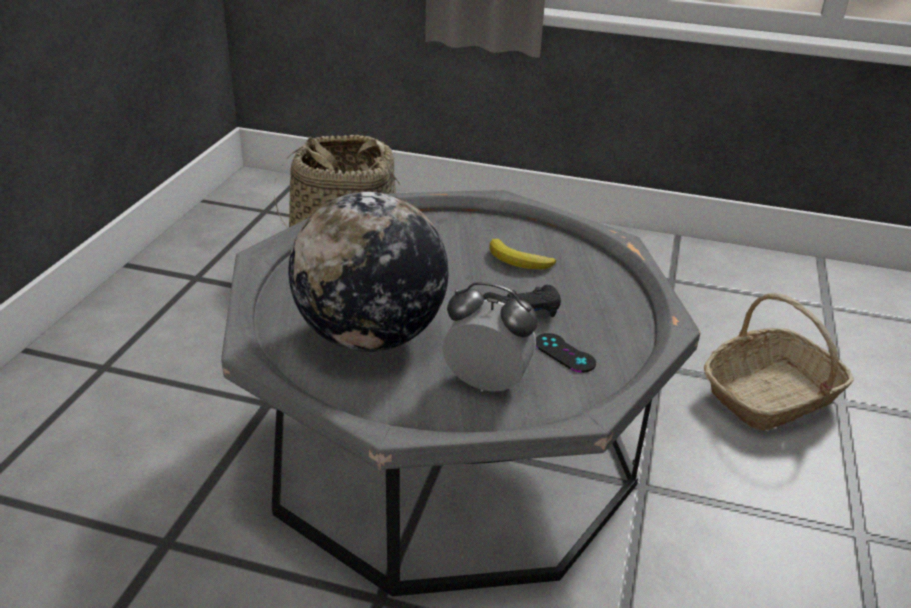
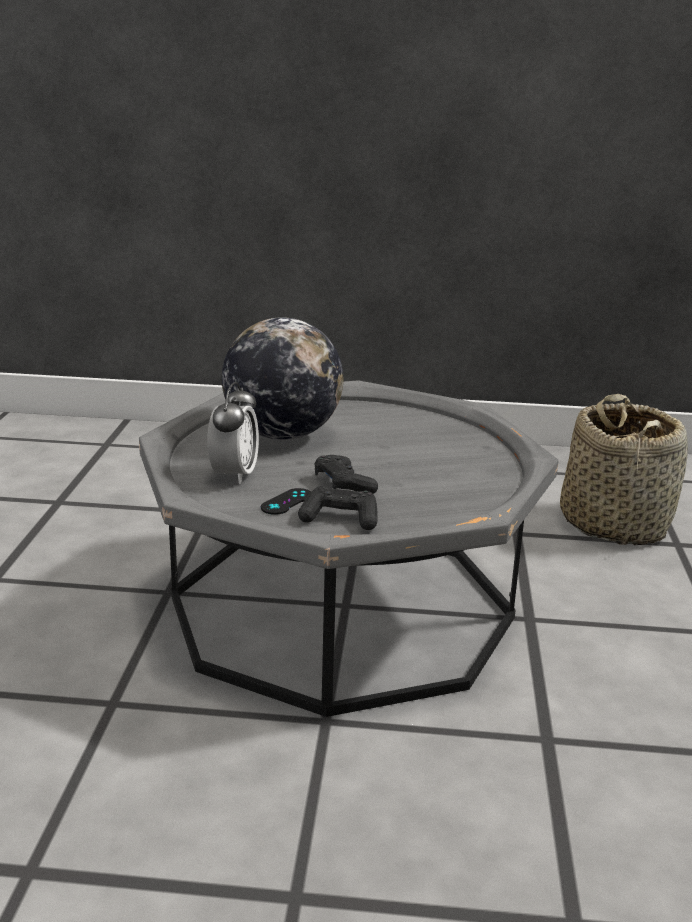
camera: 80 degrees right, 10 degrees down
banana [489,239,556,269] -> none
basket [704,293,854,431] -> none
none -> black game controller [298,486,377,530]

